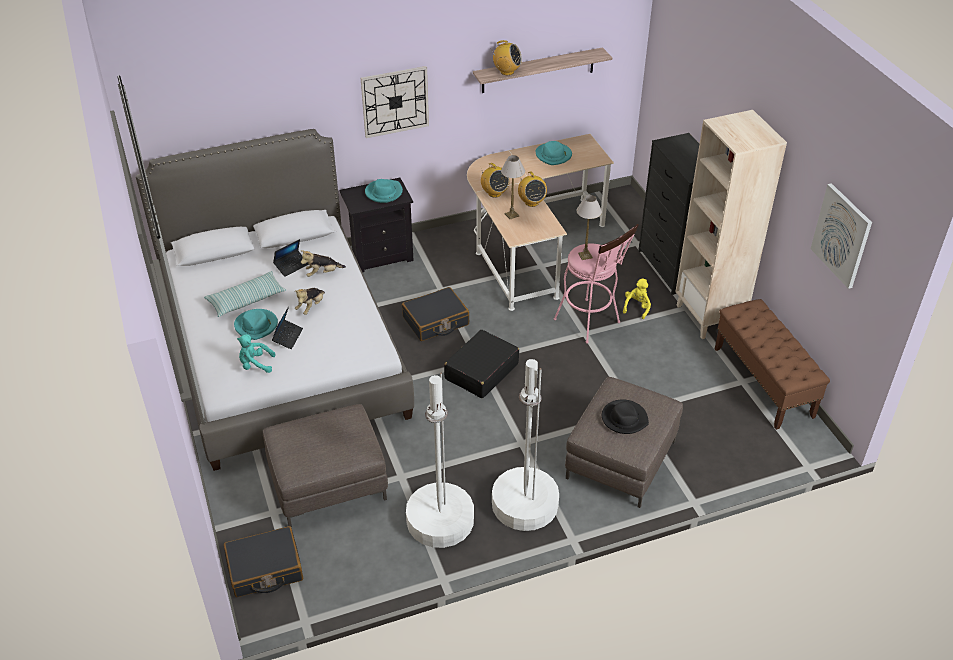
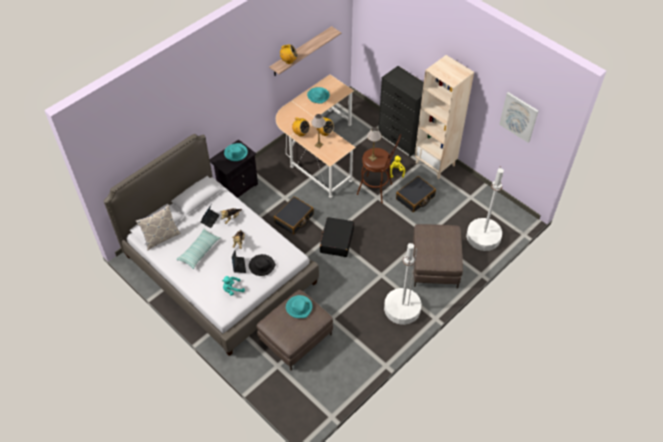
camera: 25 degrees left, 10 degrees up
black suitcase [224,526,303,597] -> black suitcase moved to [396,176,436,212]
turquoise hat [234,309,278,340] -> turquoise hat moved to [286,295,312,318]
wall clock [361,66,429,138] -> none
white floor lamp [406,373,474,548] -> white floor lamp moved to [466,166,504,251]
pink stool [554,224,639,344] -> brown stool [357,134,401,203]
black hat [602,399,649,434] -> black hat moved to [249,254,276,276]
brown bench [715,299,830,430] -> none
none -> pillow [136,205,181,251]

